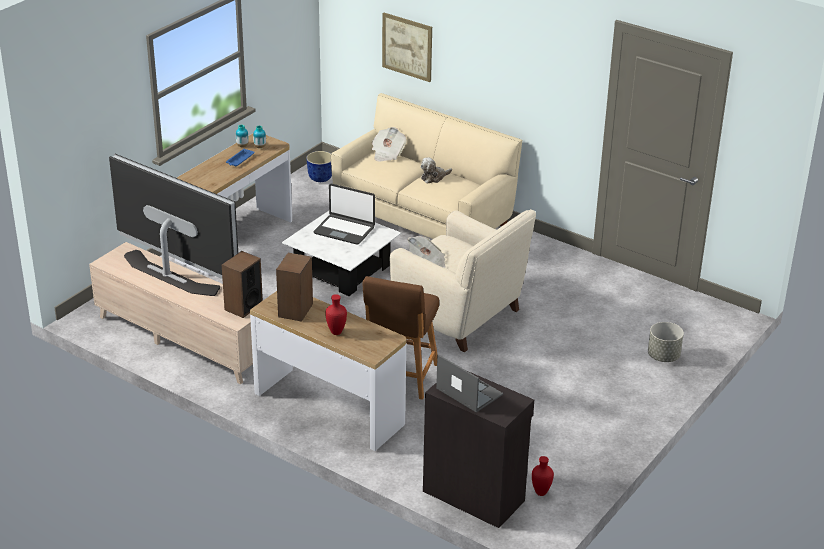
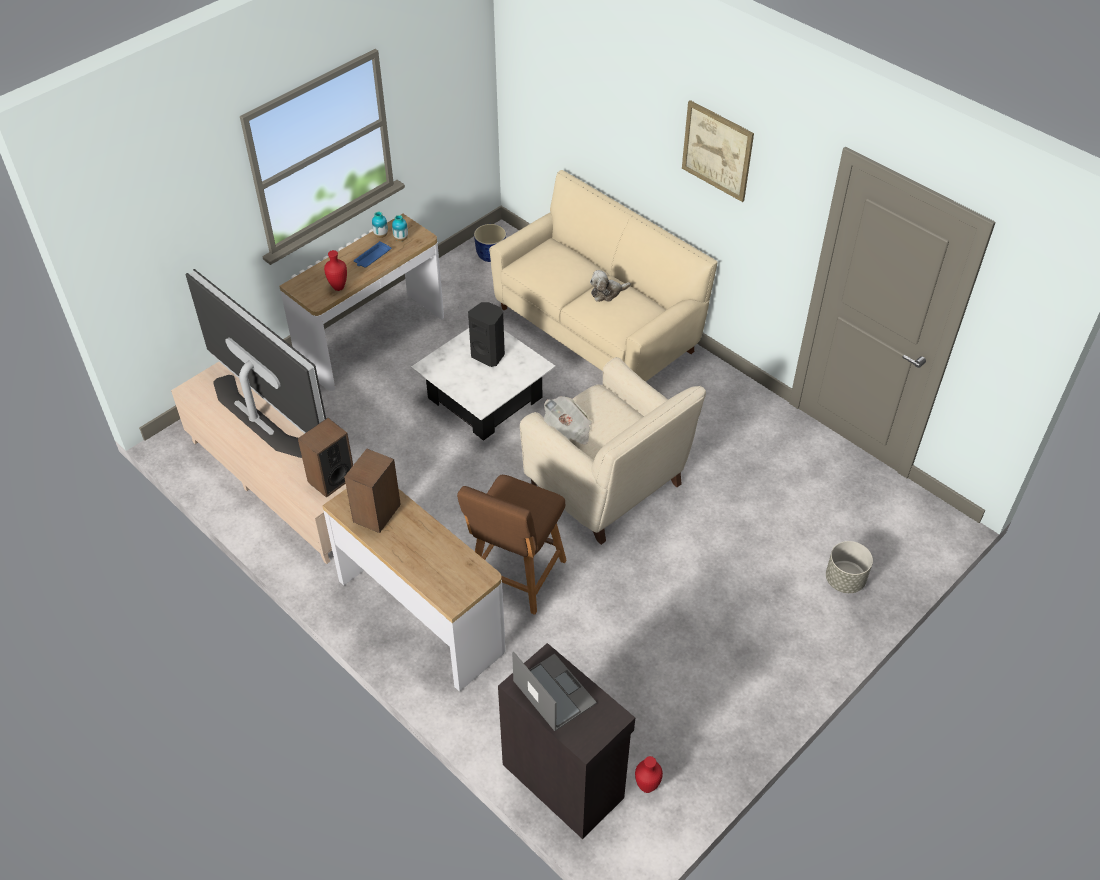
camera: 10 degrees right, 15 degrees up
laptop [314,184,375,244] -> black speaker [468,302,505,367]
red vase [325,294,347,335] -> red vase moved to [324,250,347,291]
newspaper [372,127,407,161] -> none
picture [382,12,432,82] -> picture moved to [682,100,754,202]

